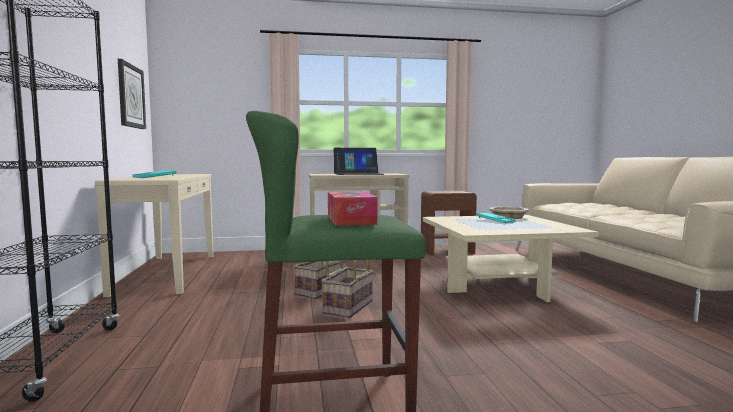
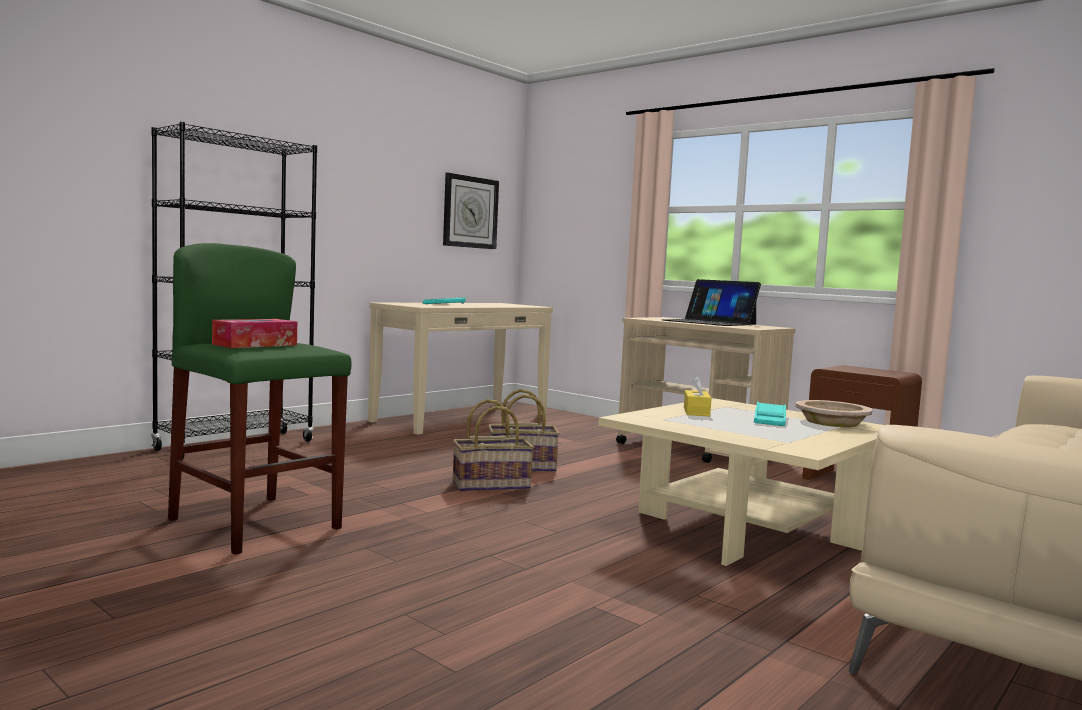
camera: 50 degrees right, 0 degrees up
none -> yellow tissue box [684,376,712,417]

